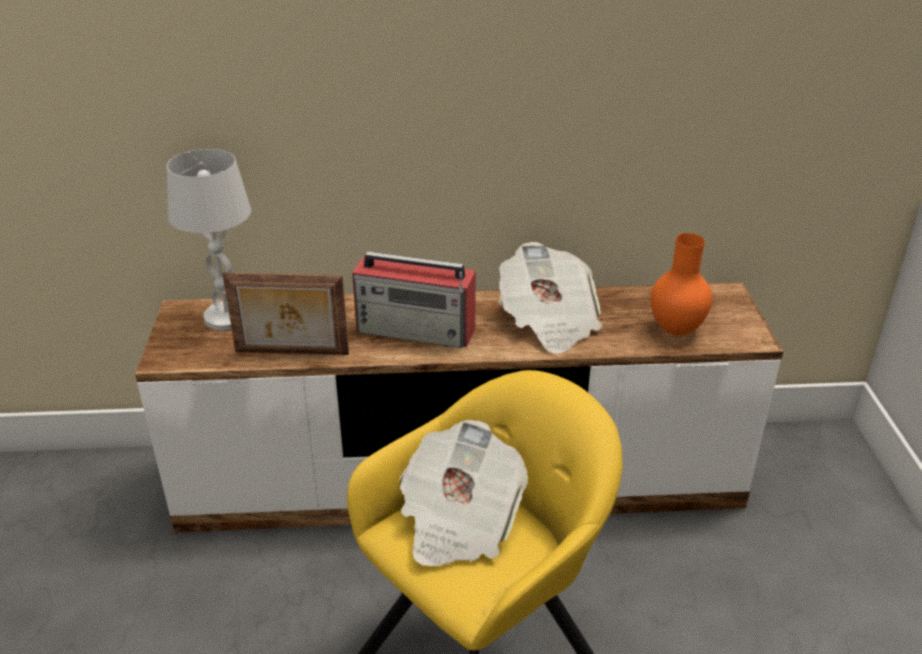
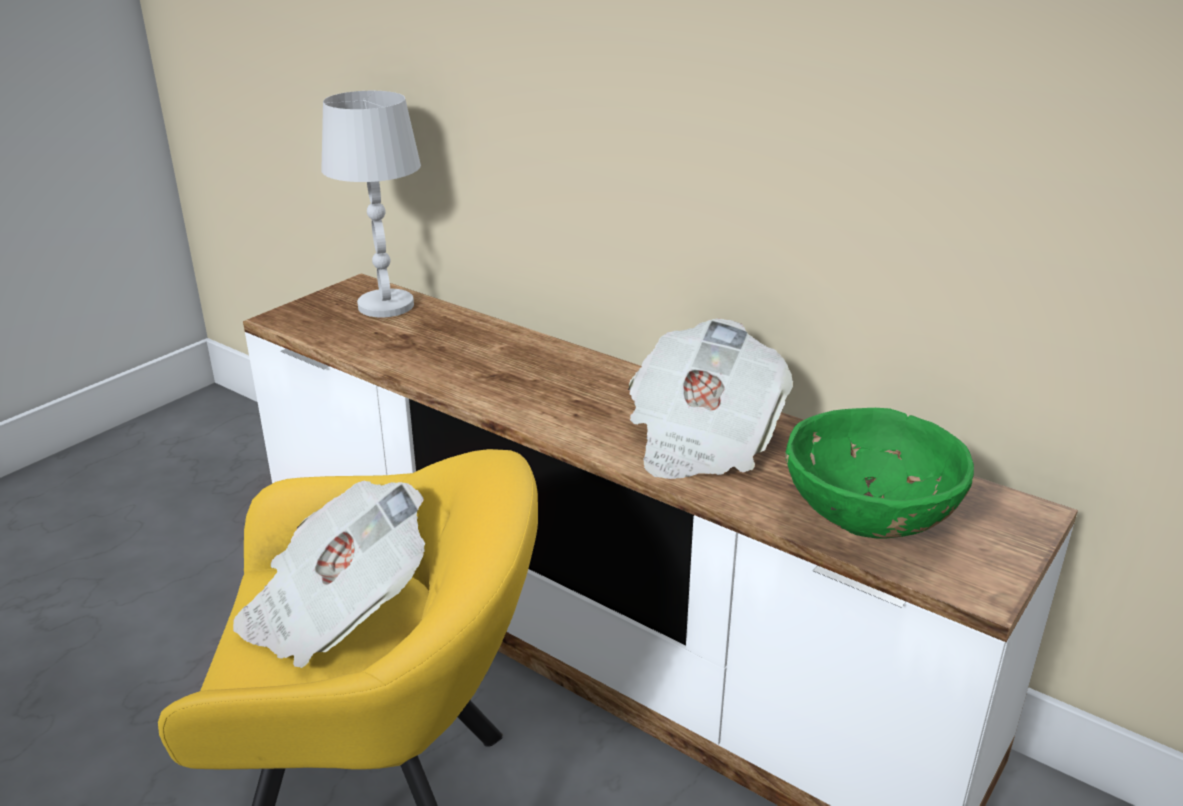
camera: 40 degrees right, 5 degrees down
picture frame [222,272,349,355] -> none
radio [352,251,476,348] -> none
orange vase [651,233,712,336] -> green bowl [785,408,974,539]

